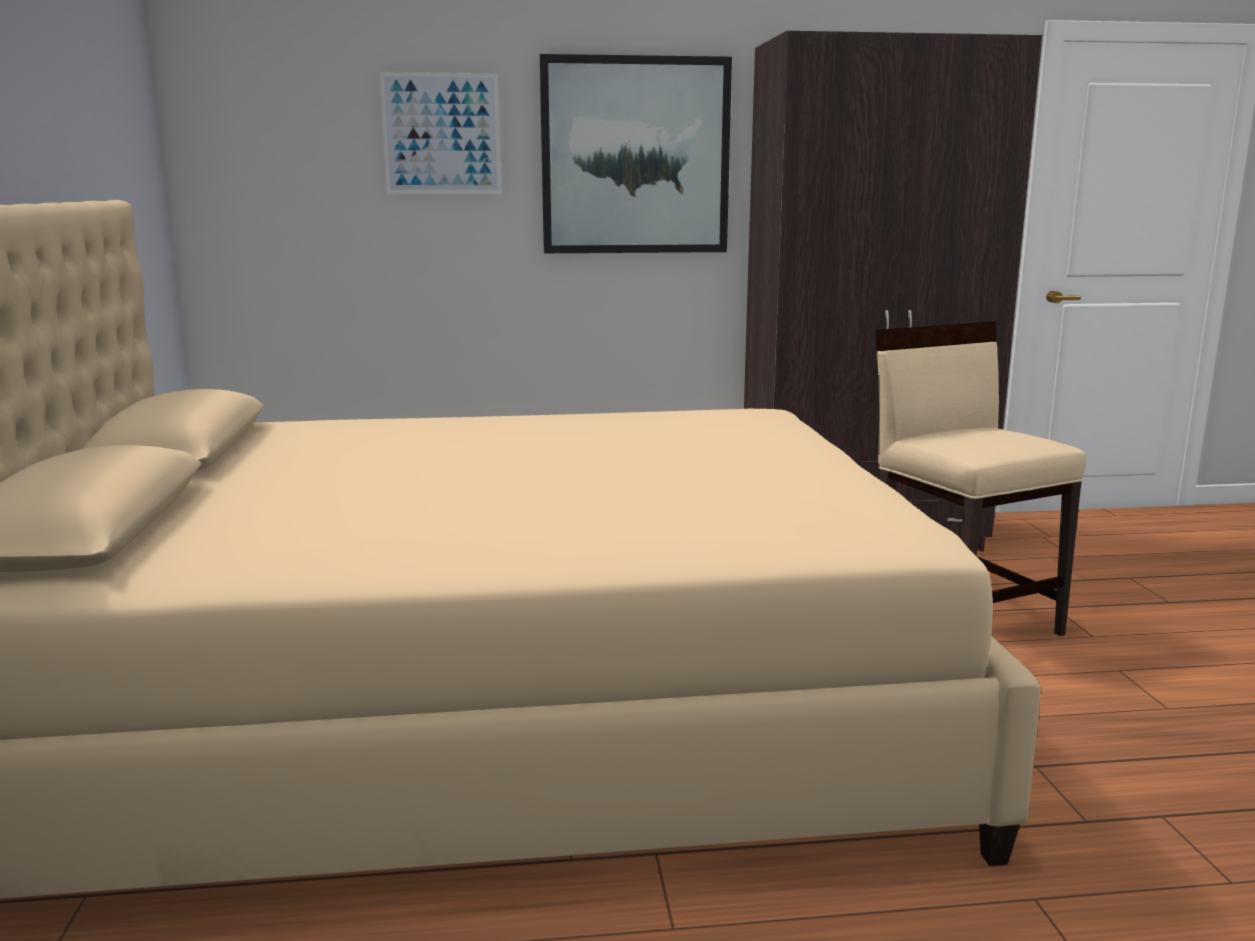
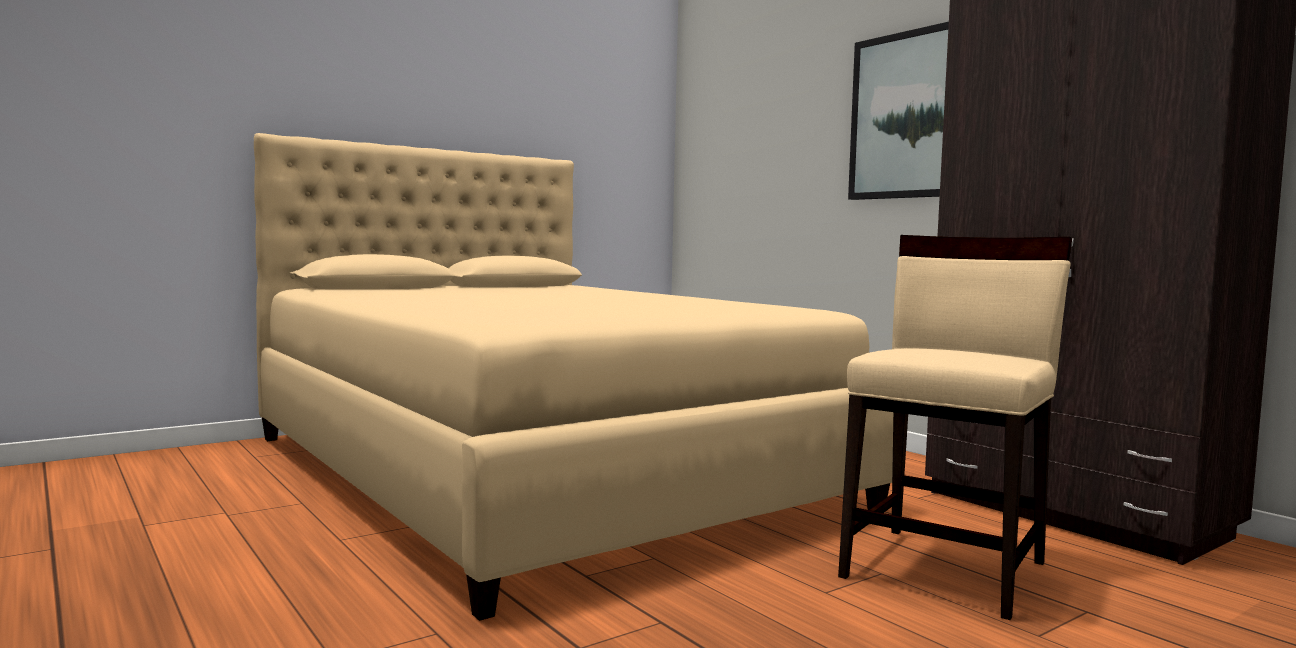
camera: 60 degrees right, 10 degrees down
picture [379,72,502,194] -> none

